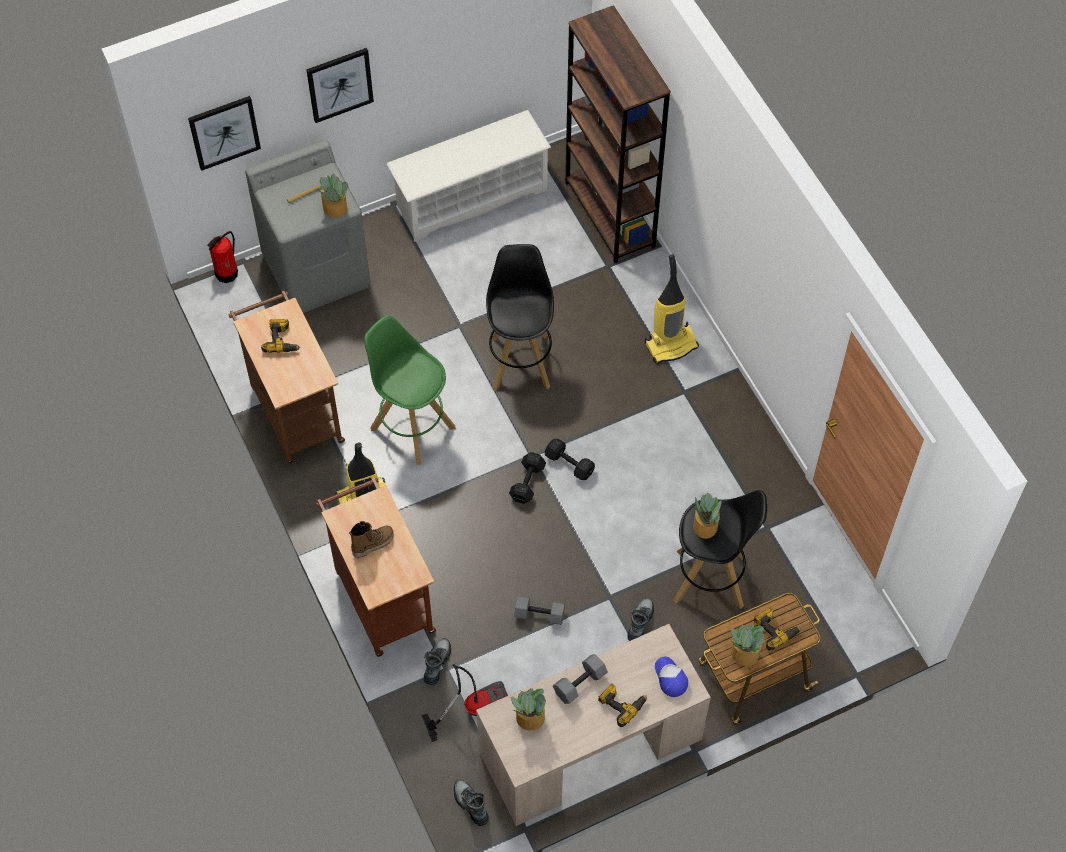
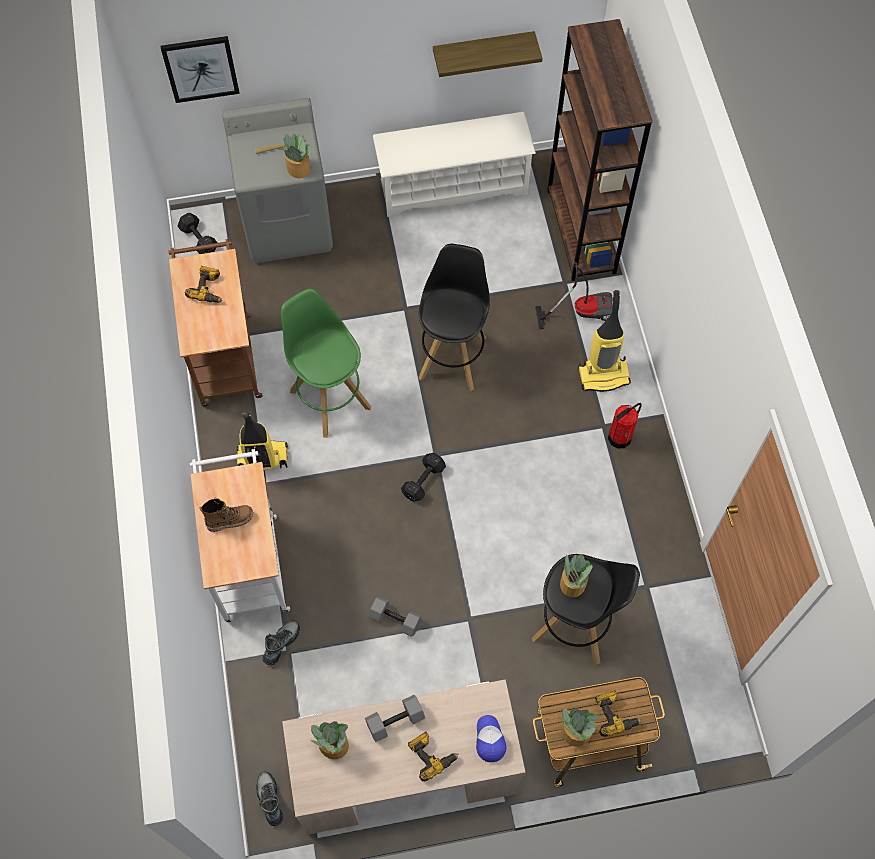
camera: 15 degrees right, 5 degrees up
fire extinguisher [207,231,238,283] -> fire extinguisher moved to [608,403,642,449]
picture [306,48,374,123] -> none
brown cart [316,477,436,657] -> white cart [190,449,290,622]
vacuum cleaner [421,664,508,742] -> vacuum cleaner moved to [535,261,613,329]
black dumbbell [545,438,595,480] -> black dumbbell moved to [177,213,218,254]
boot [627,598,654,641] -> none
none -> shelf [433,31,542,77]

